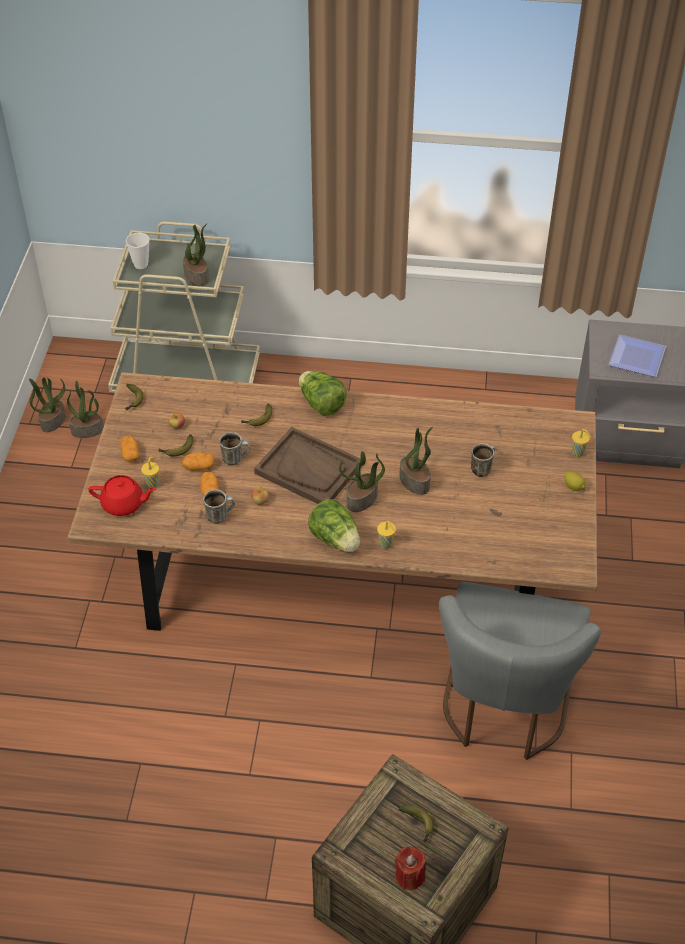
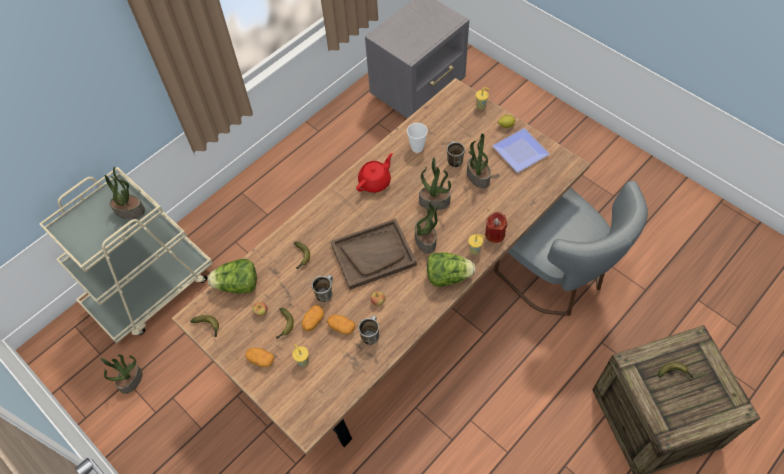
camera: 50 degrees left, 10 degrees up
potted plant [29,377,65,432] -> potted plant moved to [467,133,491,188]
red teapot [88,475,156,516] -> red teapot moved to [356,153,393,193]
cup [126,233,149,269] -> cup moved to [407,123,428,153]
lettuce [299,371,347,416] -> lettuce moved to [208,259,257,294]
red candle [395,847,426,890] -> red candle moved to [485,212,507,243]
plate [608,335,666,377] -> plate moved to [492,128,550,173]

